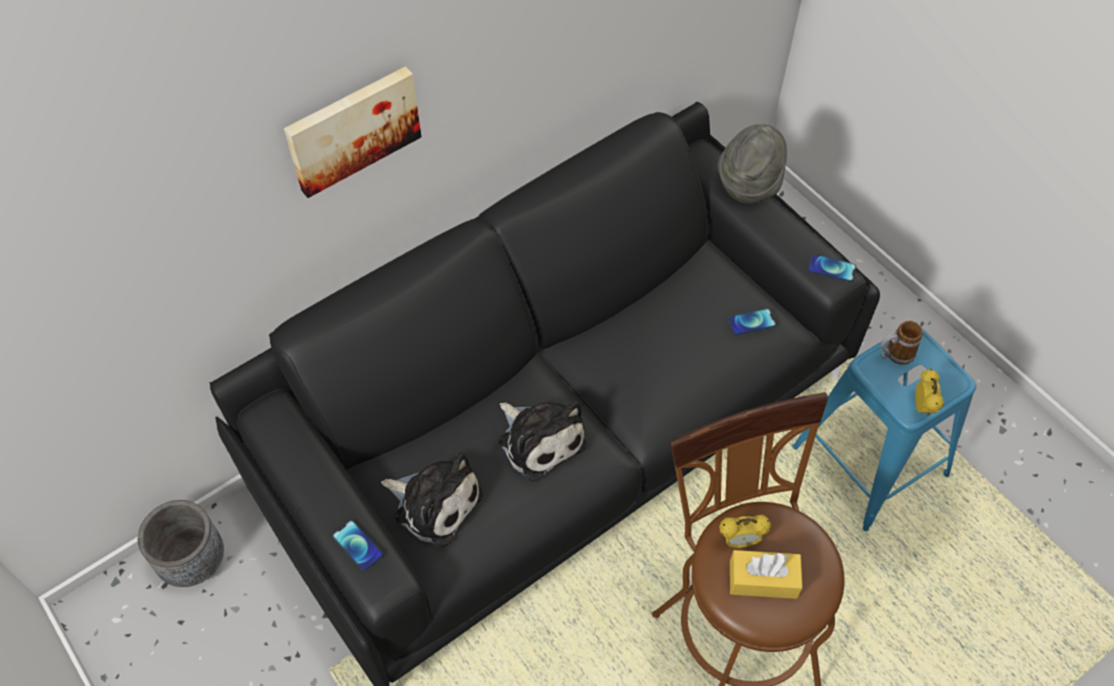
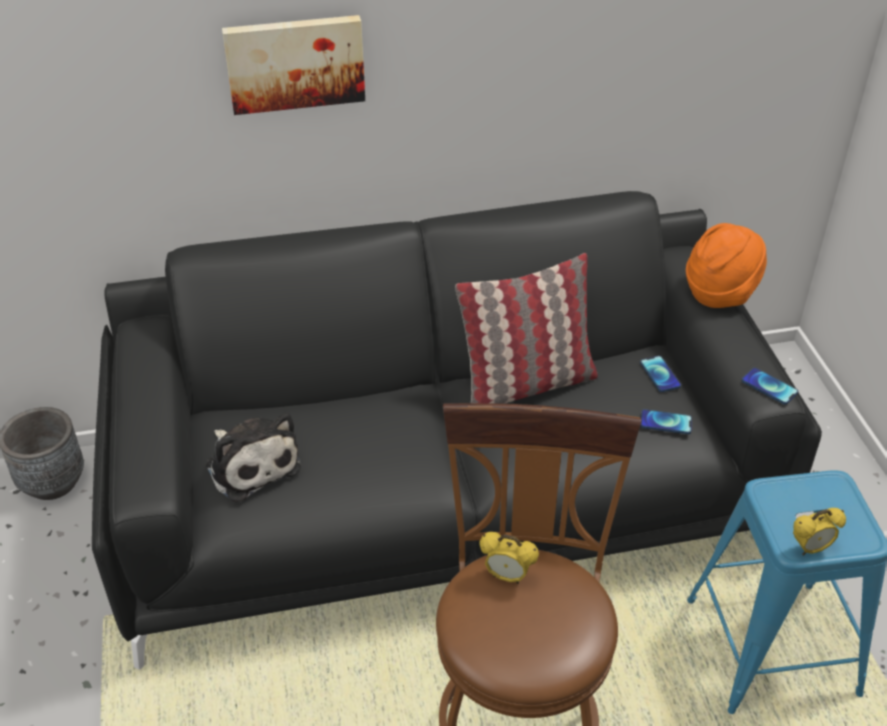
camera: 25 degrees right, 15 degrees down
phone [332,520,383,571] -> phone moved to [640,356,681,392]
plush toy [499,401,587,482] -> none
grey hat [717,124,787,203] -> orange hat [686,223,767,308]
yellow tissue box [730,550,803,599] -> none
mug [880,321,923,365] -> none
alarm clock [915,369,944,416] -> alarm clock turned 45 degrees clockwise [793,508,846,555]
none -> pillow [455,253,598,404]

